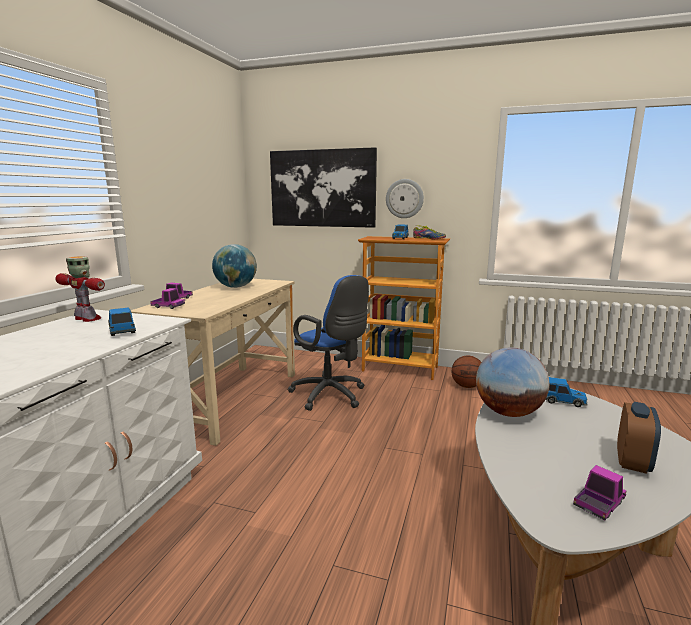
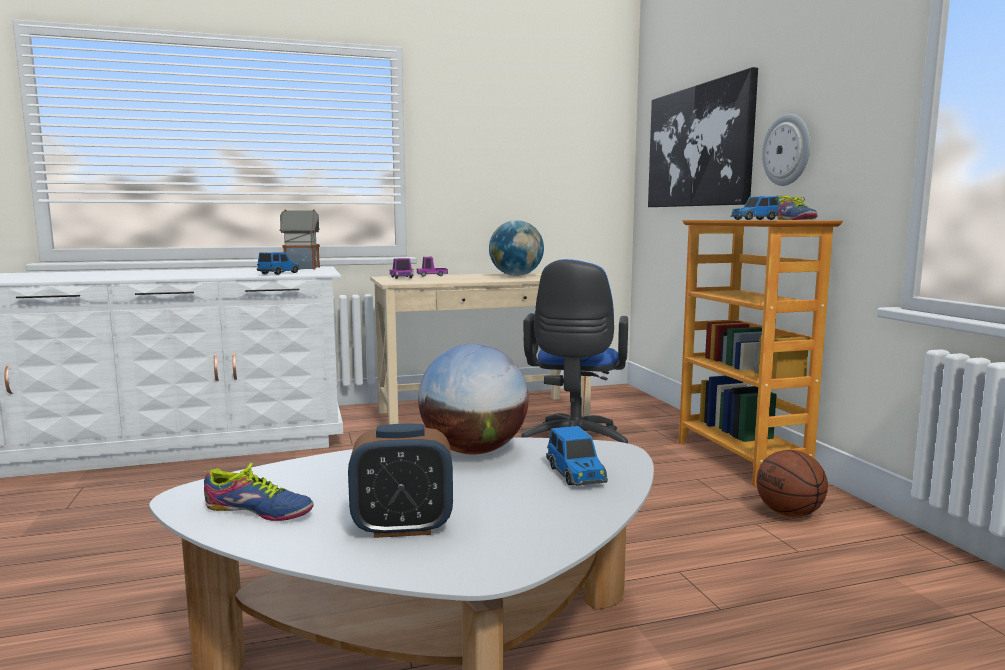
camera: 55 degrees right, 5 degrees down
toy robot [55,256,105,322] -> toy house [279,209,320,270]
toy truck [573,465,626,520] -> shoe [203,462,313,521]

